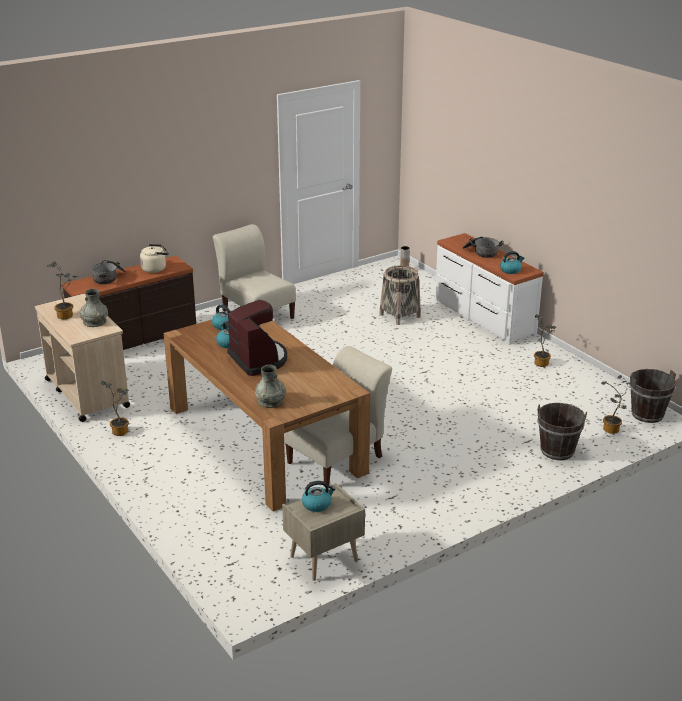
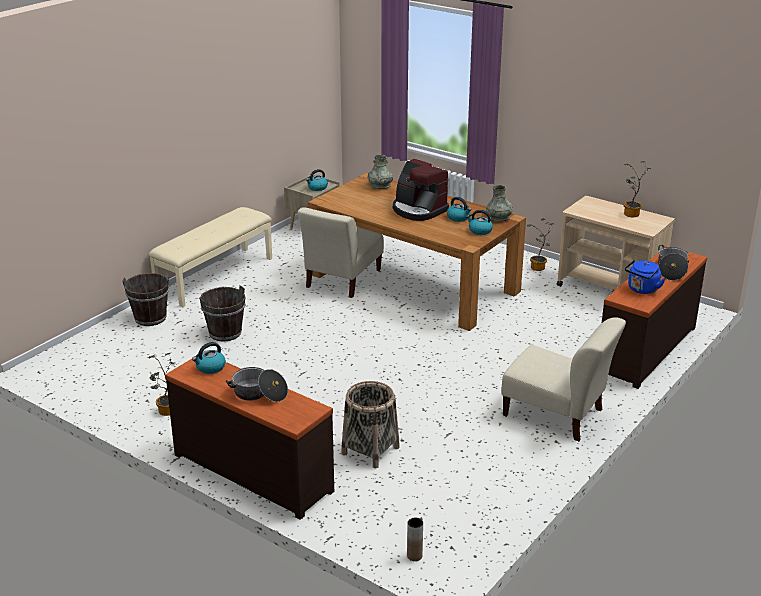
camera: 160 degrees right, 0 degrees up
grey vase [80,289,108,327] -> grey vase moved to [486,185,513,222]
beige kettle [140,244,169,273] -> blue kettle [625,260,665,294]
white dresser [435,233,544,345] -> brown dresser [165,359,334,520]
potted plant [601,375,634,434] -> none
brown bucket [629,369,677,423] -> brown bucket moved to [199,285,246,342]
none -> beige bench [149,207,272,308]

